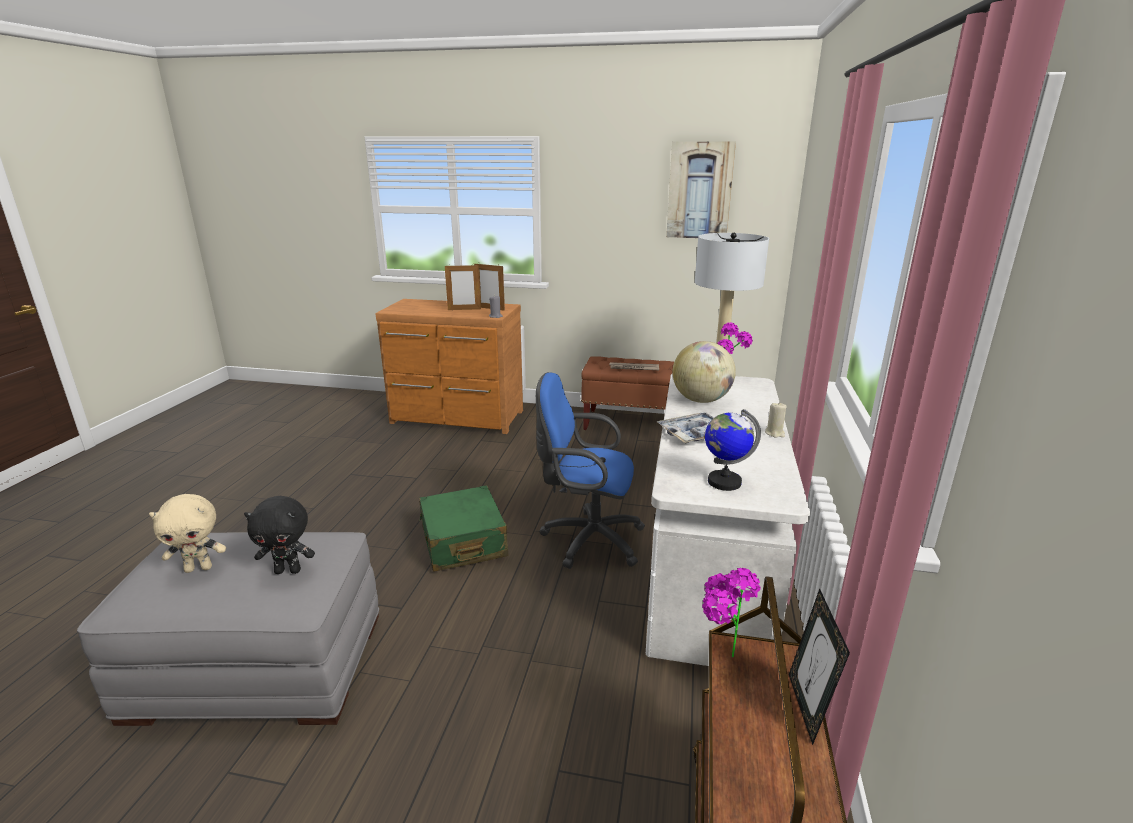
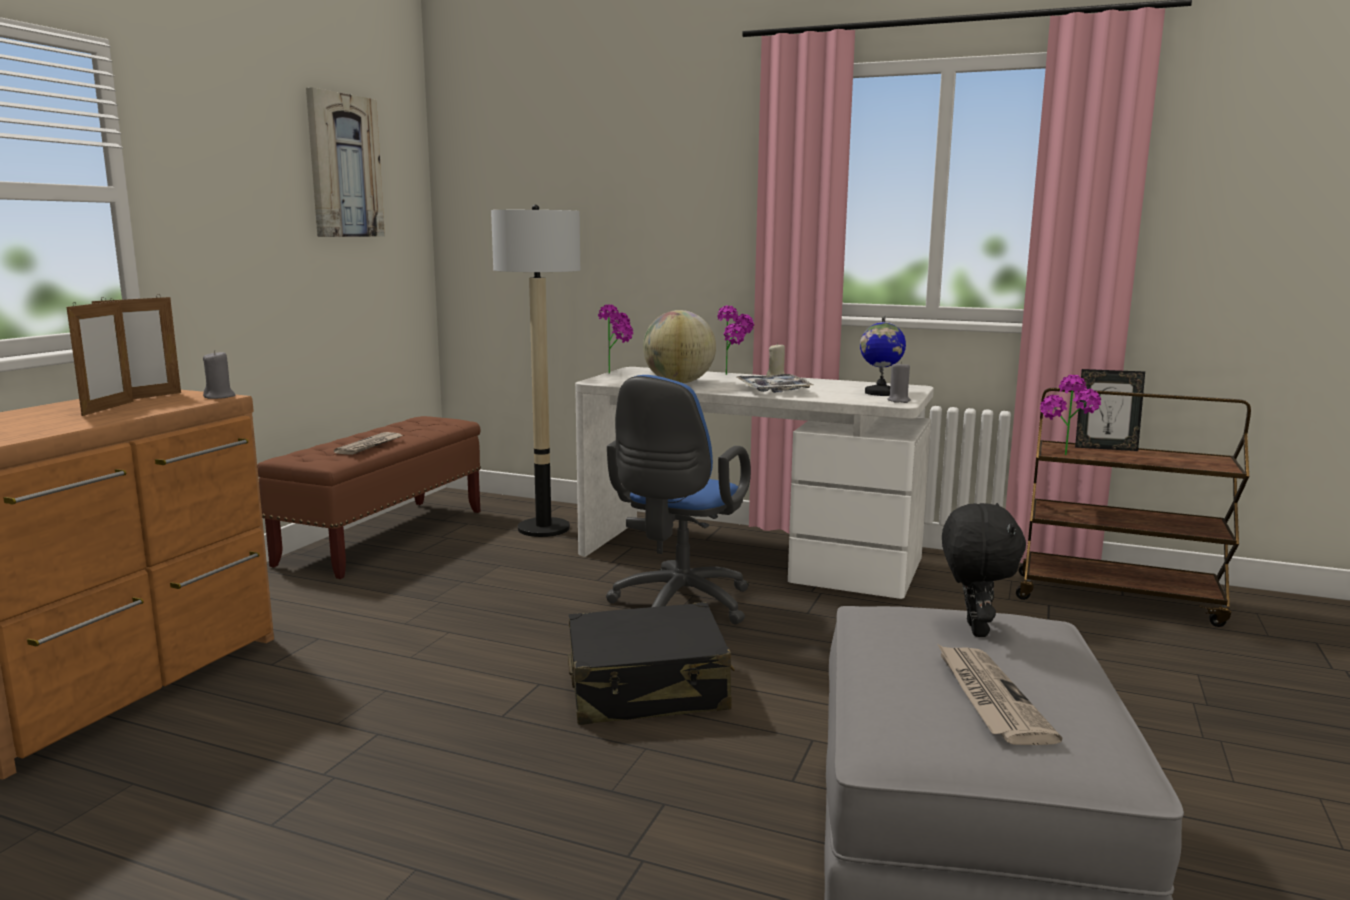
camera: 80 degrees left, 10 degrees down
beige plush toy [149,494,226,573] -> newspaper [937,644,1062,745]
green suitcase [419,485,508,572] -> black suitcase [568,602,735,725]
none -> potted plant [718,306,754,375]
none -> grey candle [887,361,911,403]

